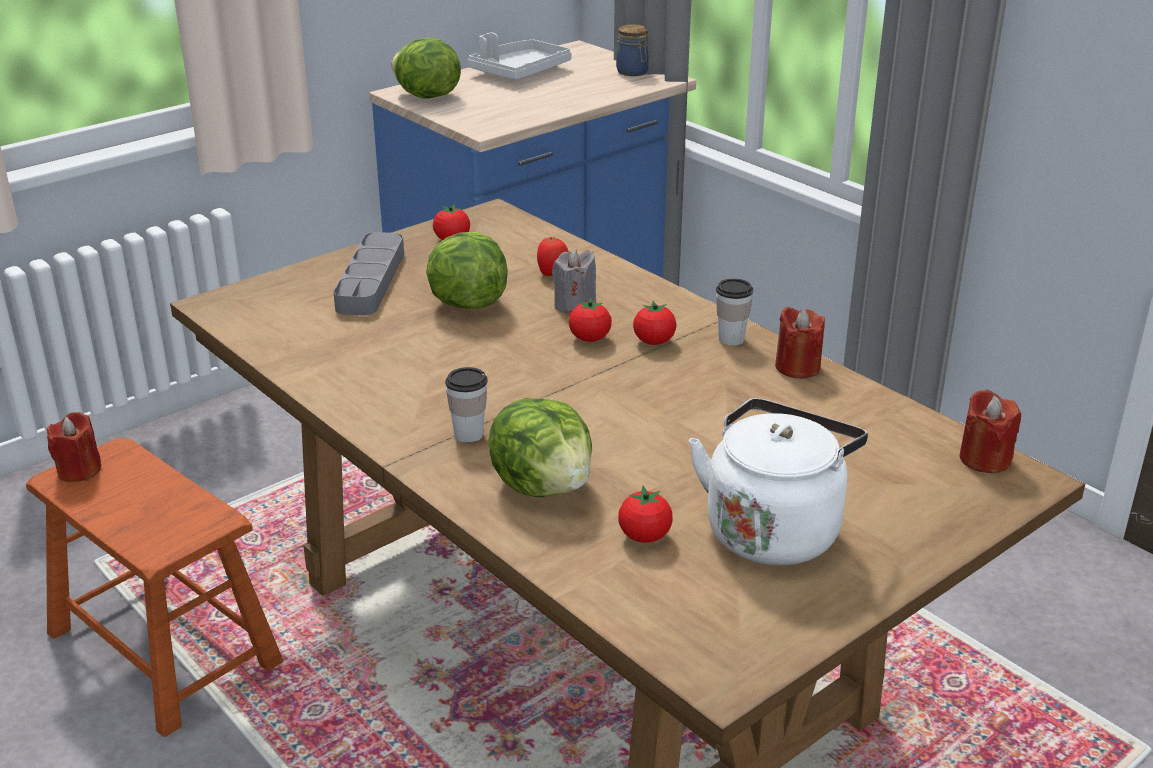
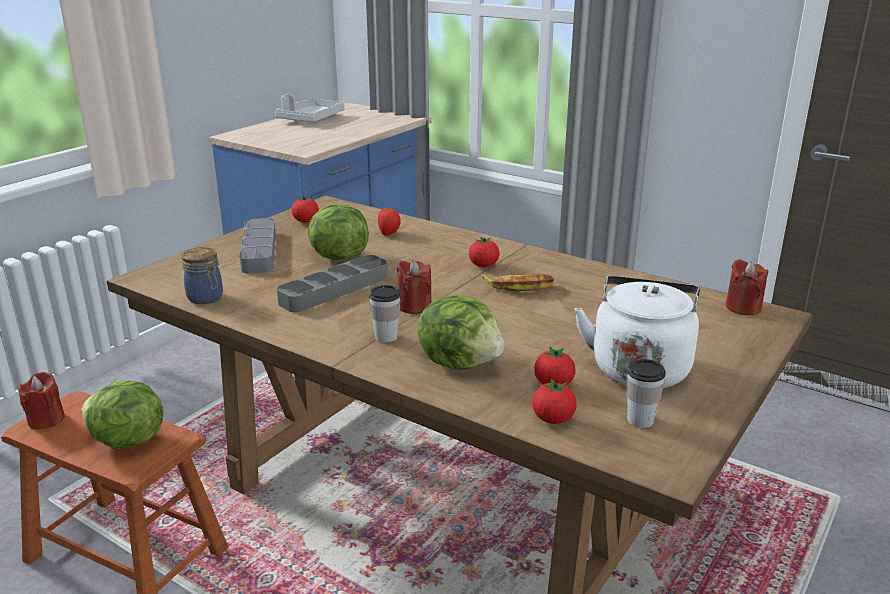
camera: 15 degrees left, 5 degrees down
lettuce [391,38,461,99] -> lettuce moved to [81,380,164,449]
grey candle [552,249,596,315] -> none
tomato [569,298,612,342] -> tomato moved to [532,378,576,424]
jar [616,24,649,76] -> jar moved to [182,247,223,304]
cup [716,278,753,346] -> cup moved to [627,359,666,428]
red candle [775,307,825,379] -> red candle moved to [397,260,432,314]
none -> grey tray [277,255,388,312]
none -> banana [481,274,554,291]

